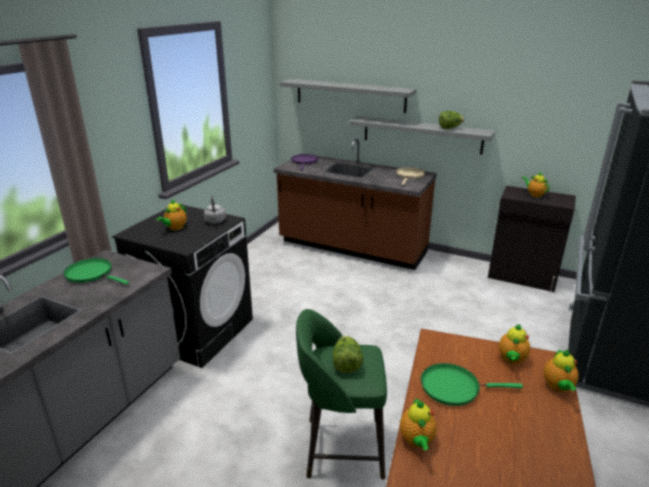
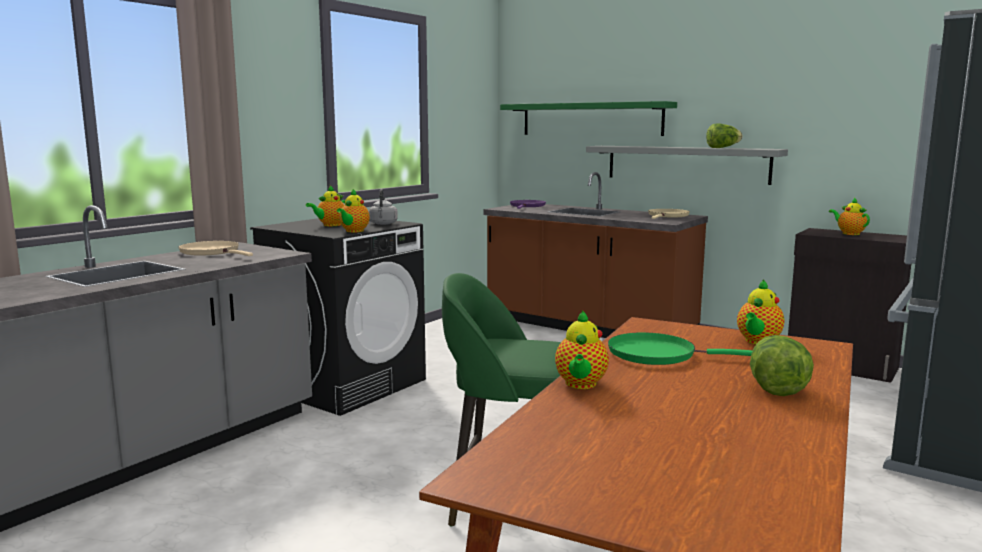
camera: 10 degrees right, 15 degrees down
green frying pan [64,258,129,285] -> beige frying pan [178,241,253,256]
grey shelf [280,79,417,113] -> green shelf [500,101,677,136]
lettuce [333,336,363,373] -> lettuce moved to [750,335,814,396]
teapot [543,349,579,392] -> teapot moved to [337,189,370,232]

